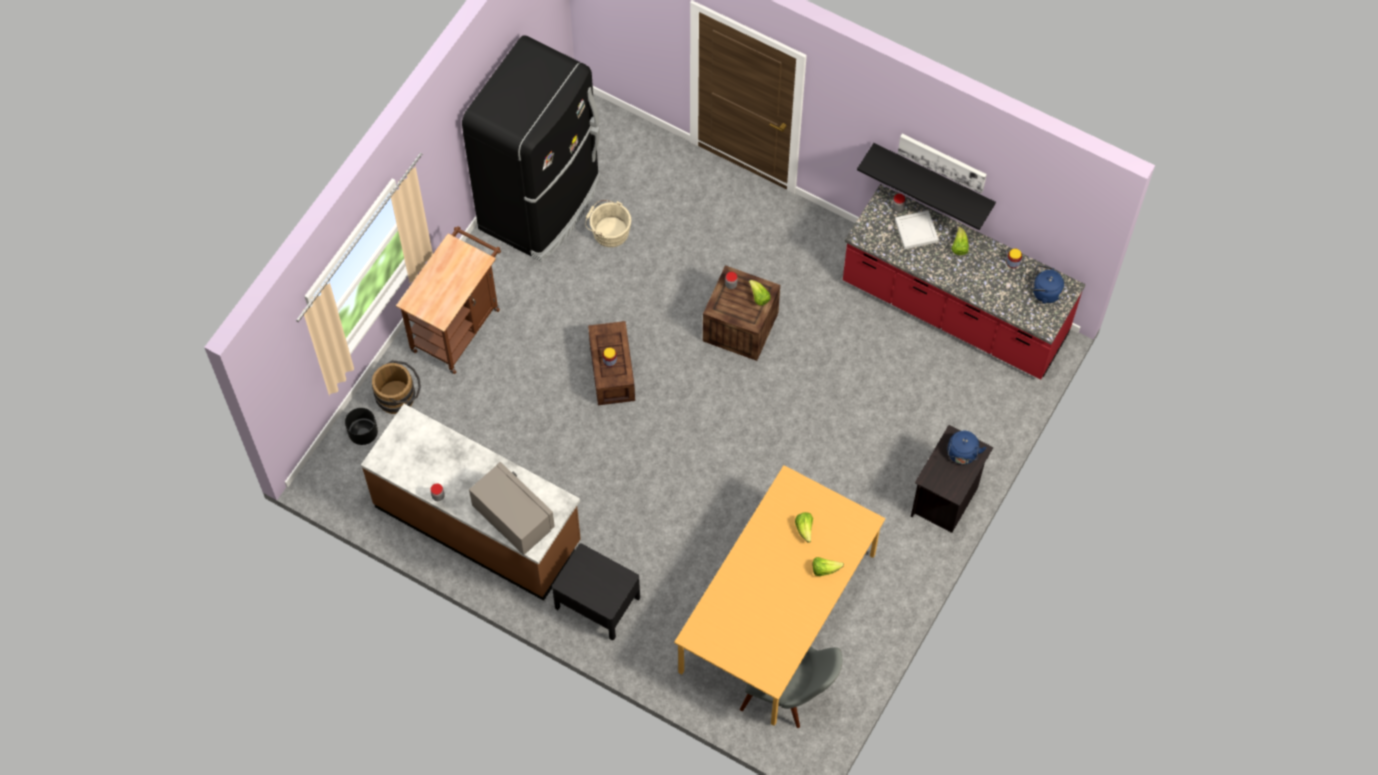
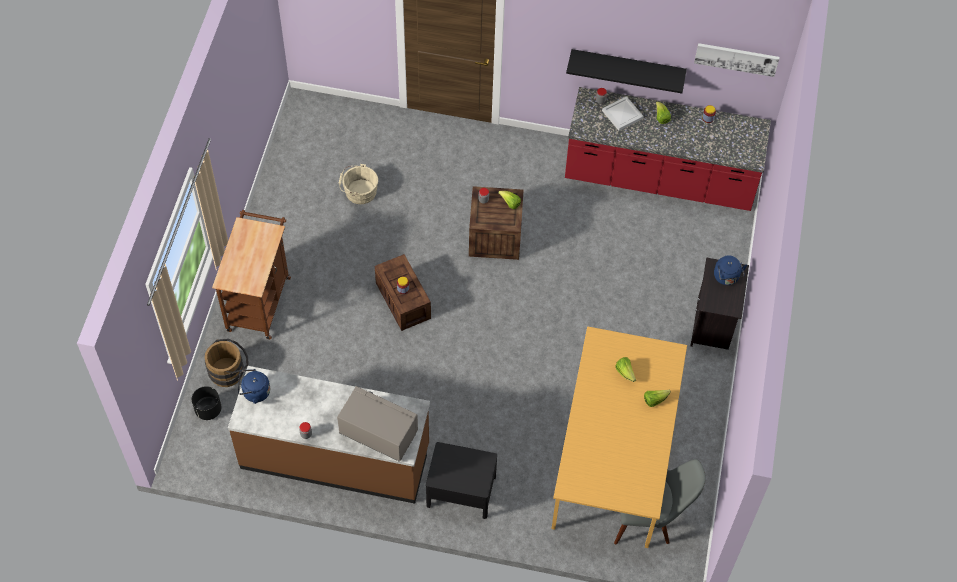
camera: 20 degrees left, 5 degrees down
black fridge [462,35,600,262] -> none
picture [898,134,987,194] -> picture moved to [694,43,779,77]
blue kettle [1031,265,1064,304] -> blue kettle moved to [238,369,270,404]

